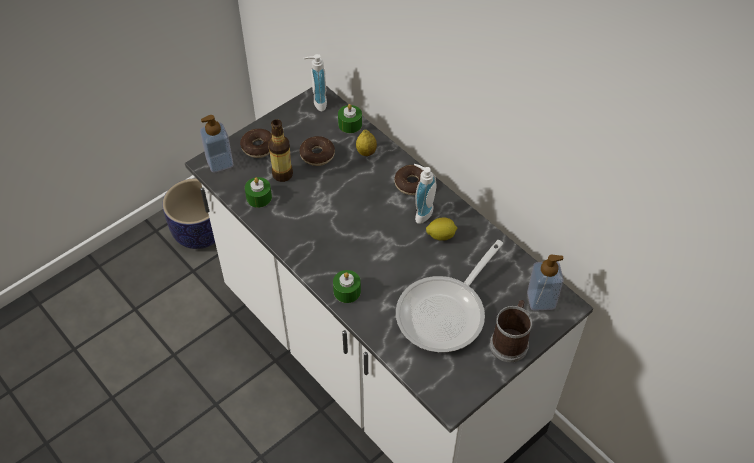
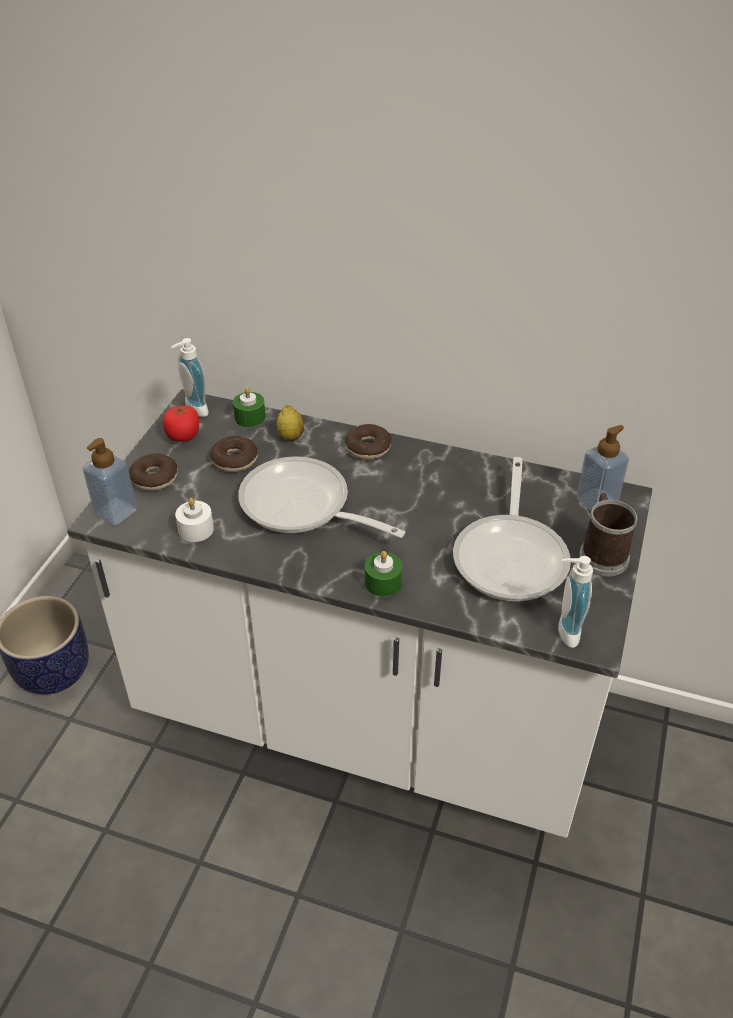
camera: 30 degrees left, 10 degrees down
green candle [245,177,272,208] -> white candle [175,498,214,542]
bottle [268,119,293,182] -> none
soap dispenser [414,164,437,224] -> soap dispenser moved to [558,556,593,648]
lemon [426,217,457,241] -> none
none -> tomato [163,405,199,442]
none -> frying pan [238,456,405,538]

